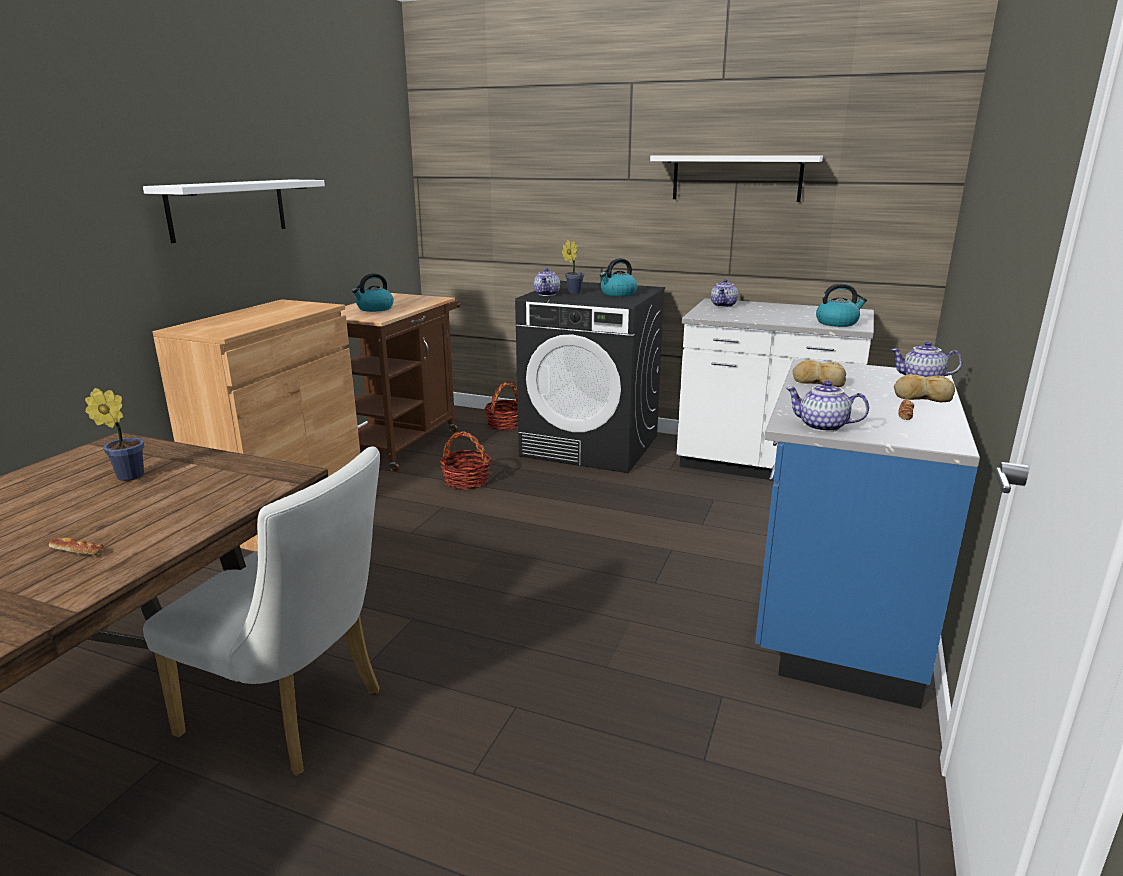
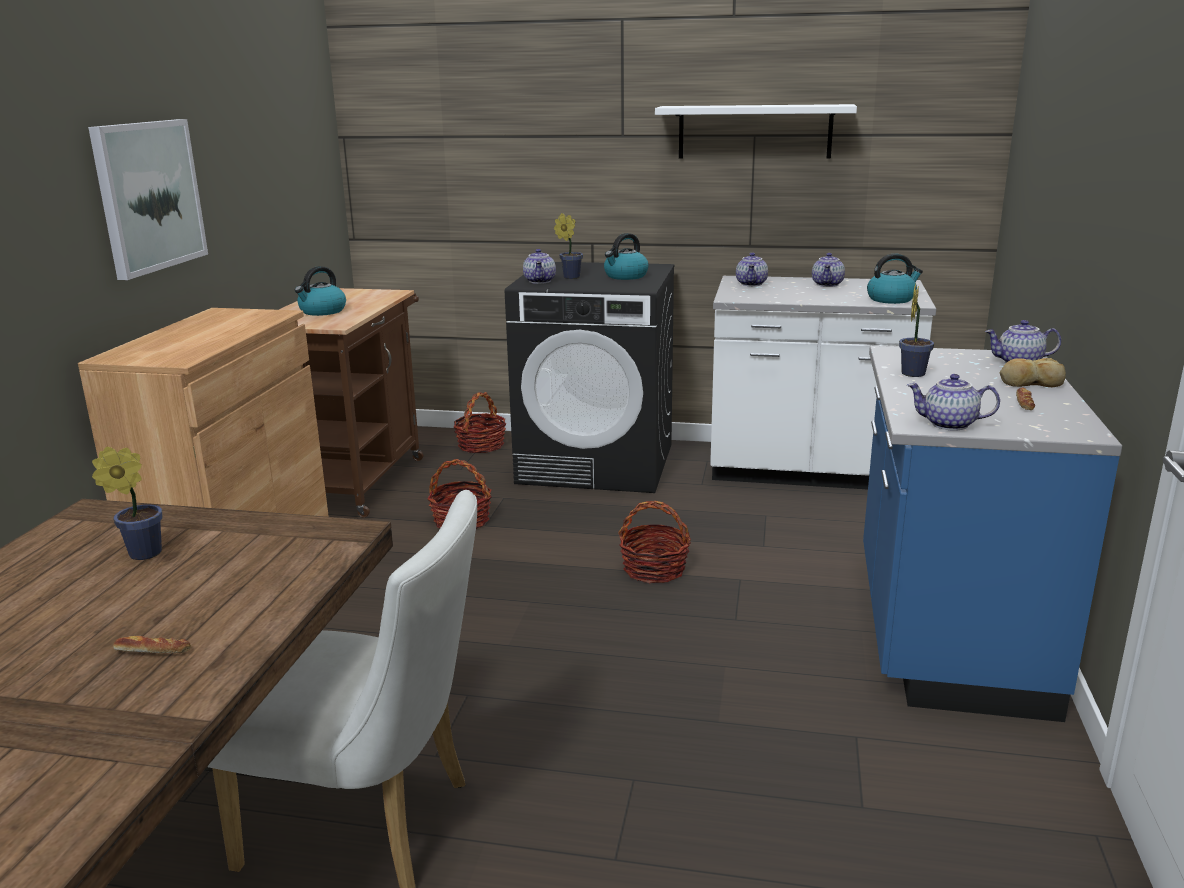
camera: 10 degrees left, 0 degrees up
white shelf [143,180,325,243] -> picture [88,119,208,280]
bread [793,360,846,387] -> potted plant [899,283,934,377]
none -> basket [618,501,691,583]
none -> teapot [812,253,845,287]

